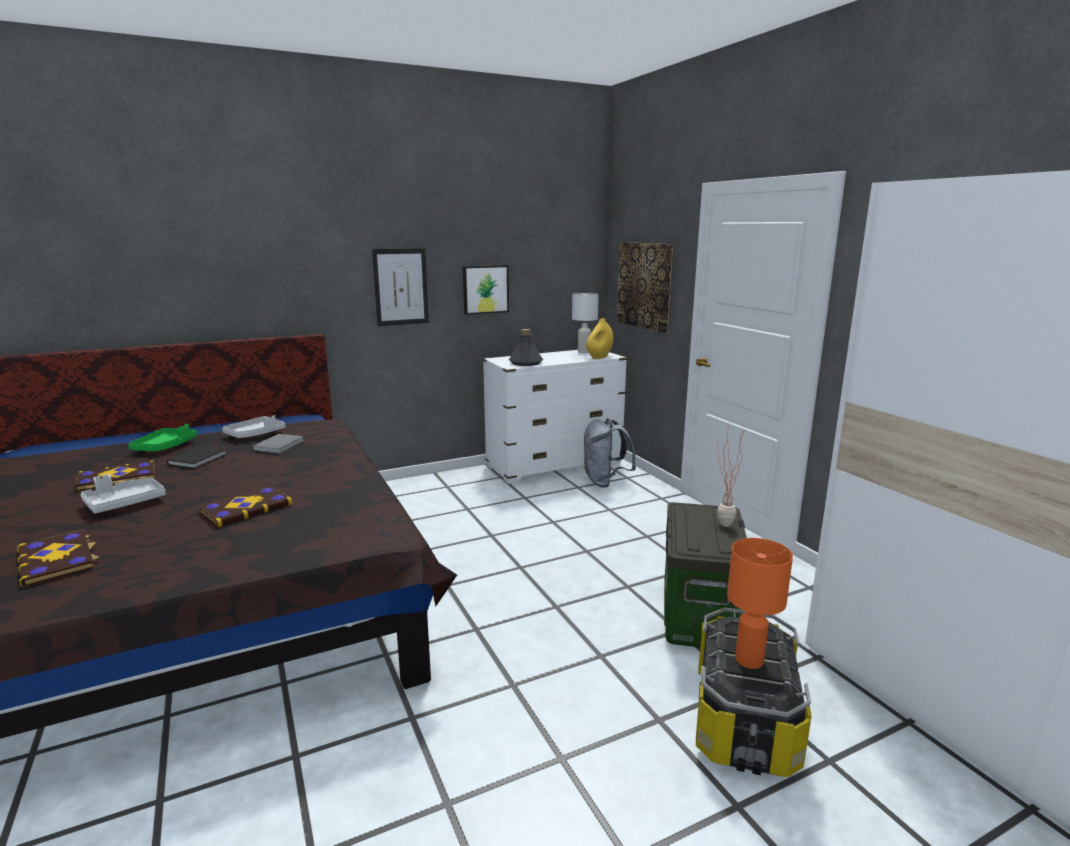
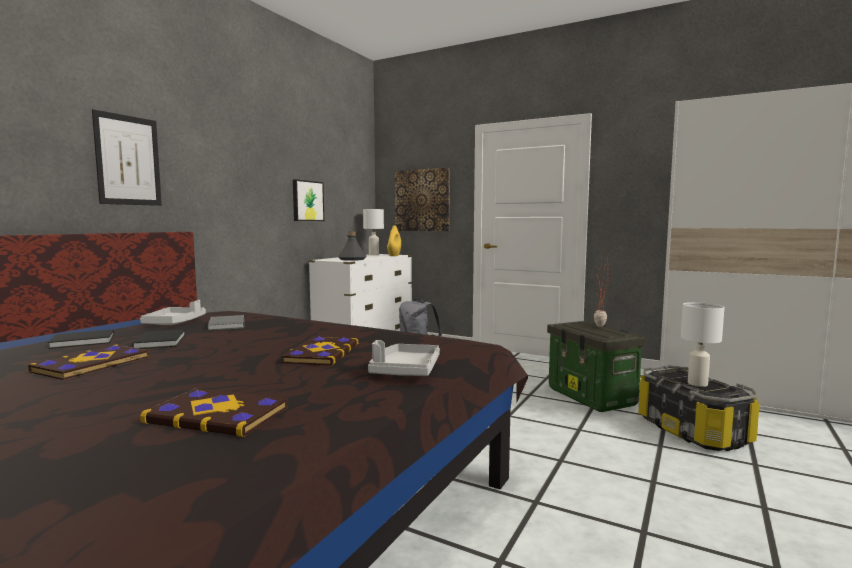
camera: 35 degrees left, 10 degrees down
grey tray [80,474,166,514] -> grey tray moved to [368,340,440,376]
green tray [128,424,197,451] -> black book [48,329,114,349]
picture [372,248,429,326] -> picture moved to [92,109,162,206]
orange table lamp [727,538,793,669] -> white table lamp [681,302,724,387]

